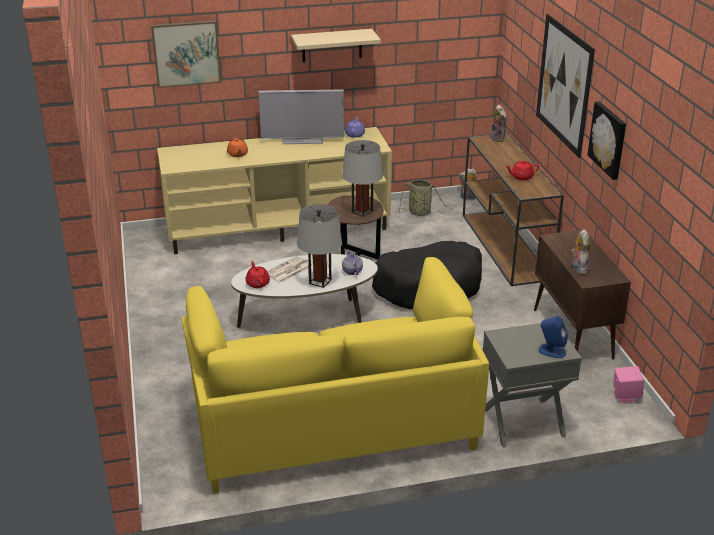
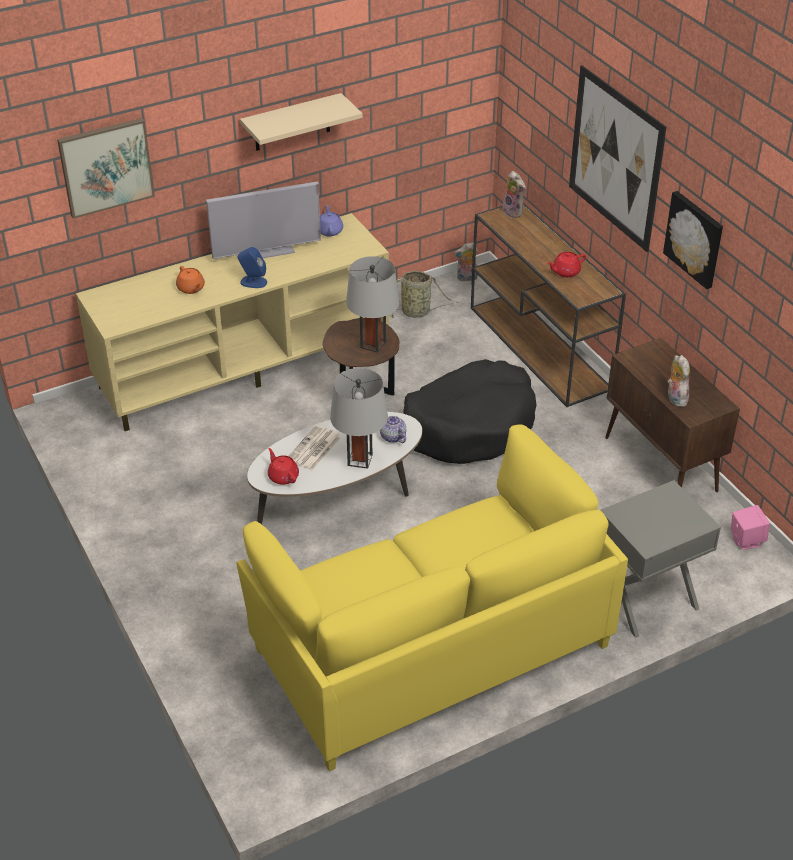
camera: 15 degrees left, 10 degrees up
blue speaker [539,316,568,358] -> blue speaker moved to [237,247,267,288]

